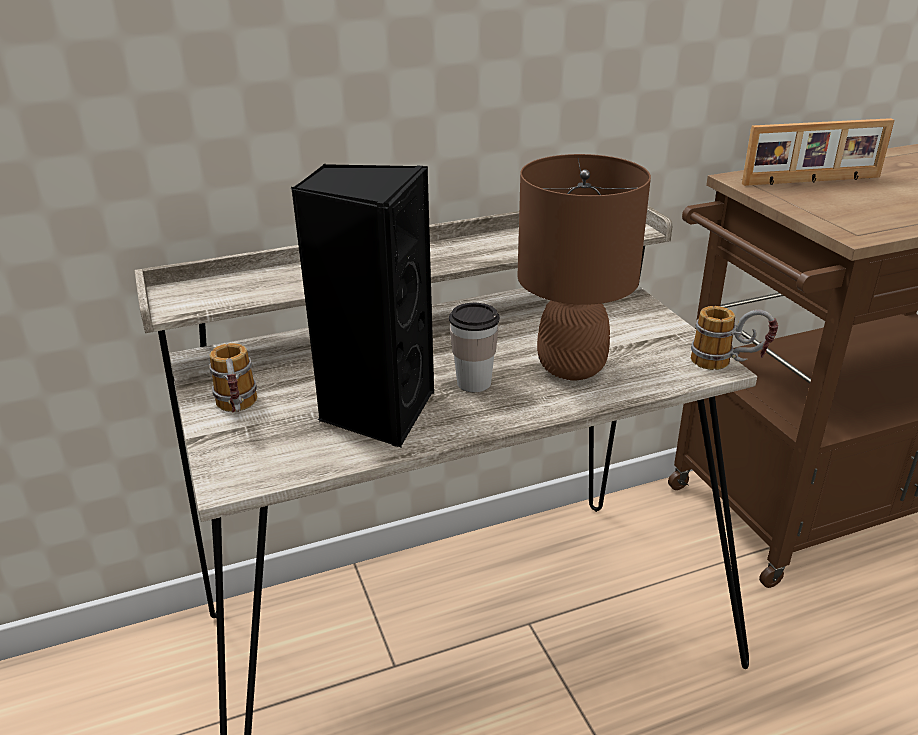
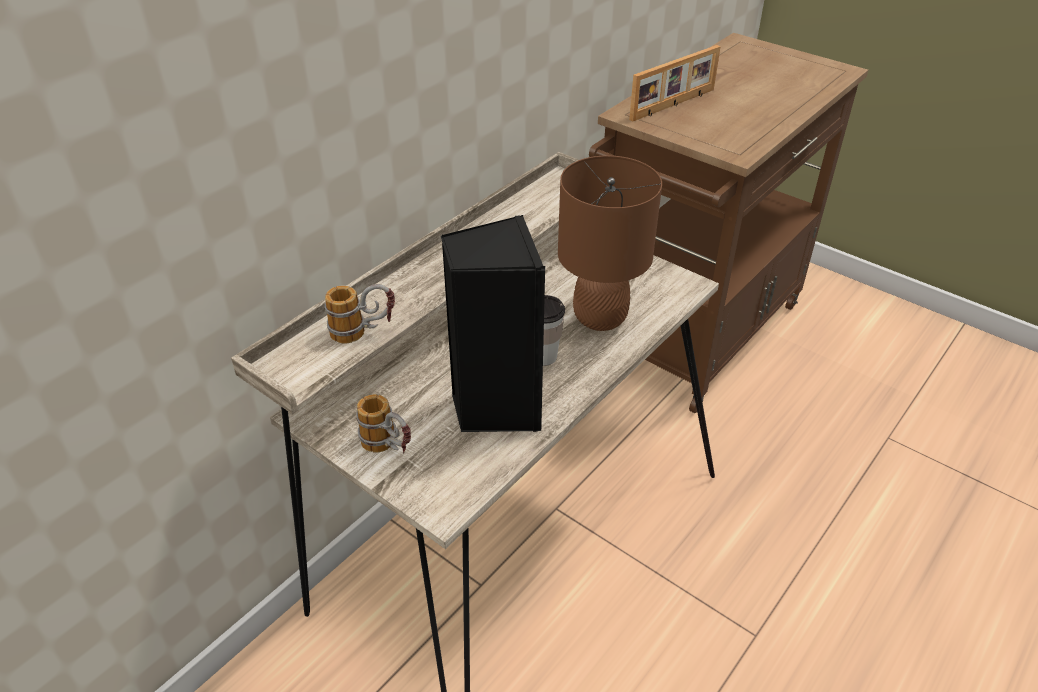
camera: 30 degrees left, 10 degrees up
mug [691,306,778,370] -> mug moved to [325,284,395,343]

